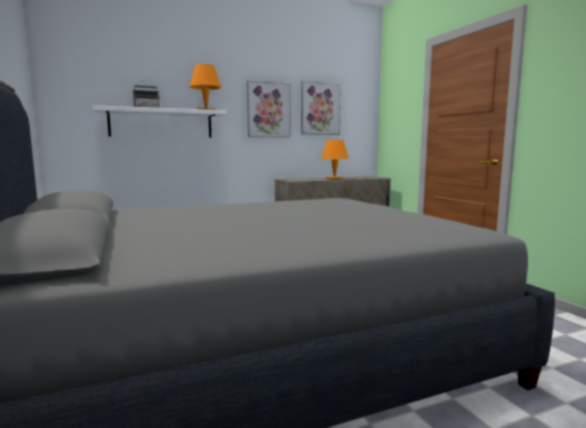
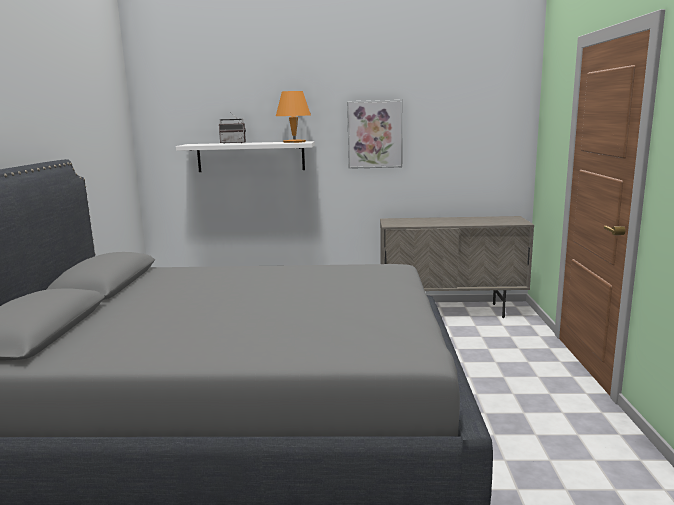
camera: 25 degrees right, 5 degrees up
picture [301,80,341,135] -> none
orange table lamp [321,140,349,179] -> none

